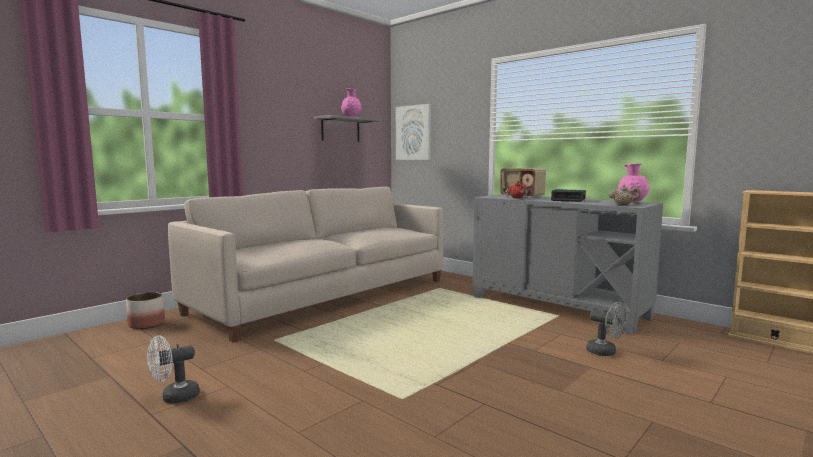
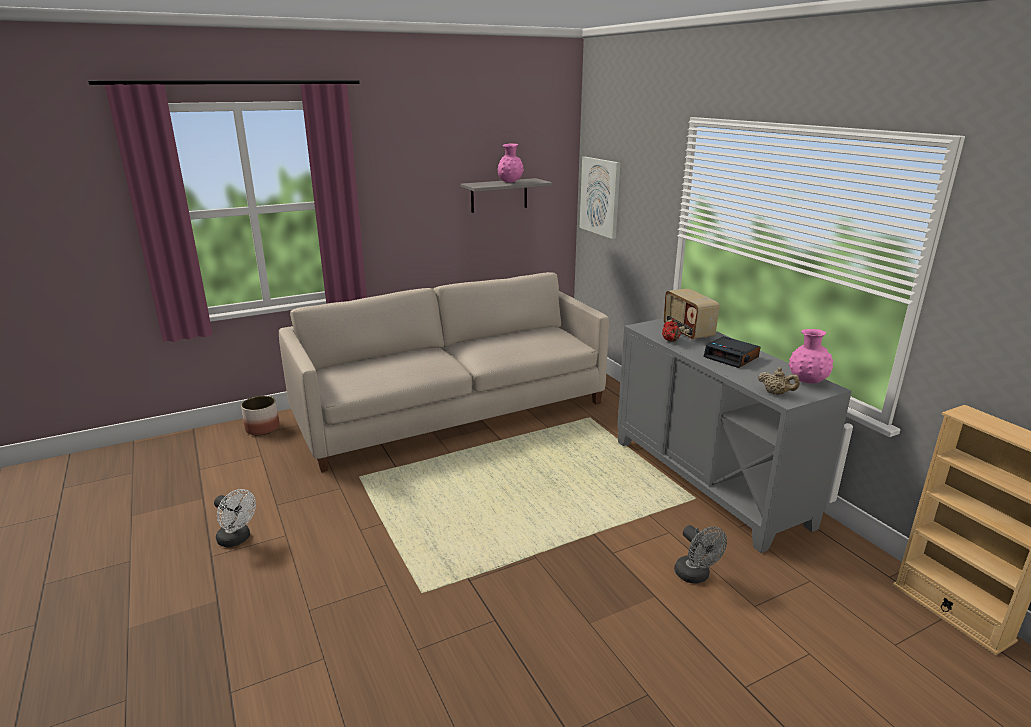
camera: 20 degrees right, 15 degrees up
white fan [147,336,200,404] -> white fan turned 135 degrees counterclockwise [214,489,256,547]

